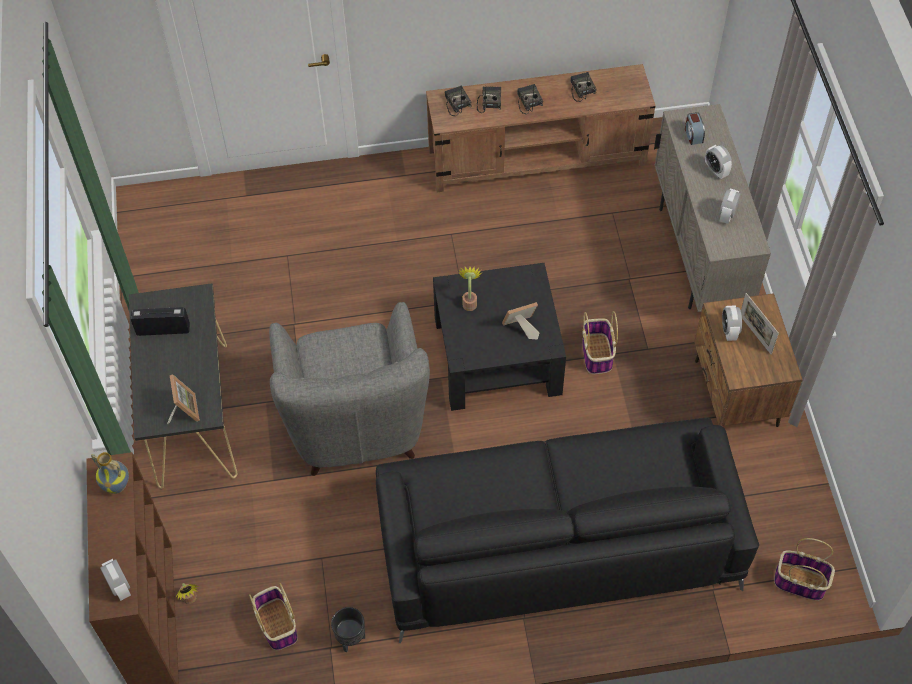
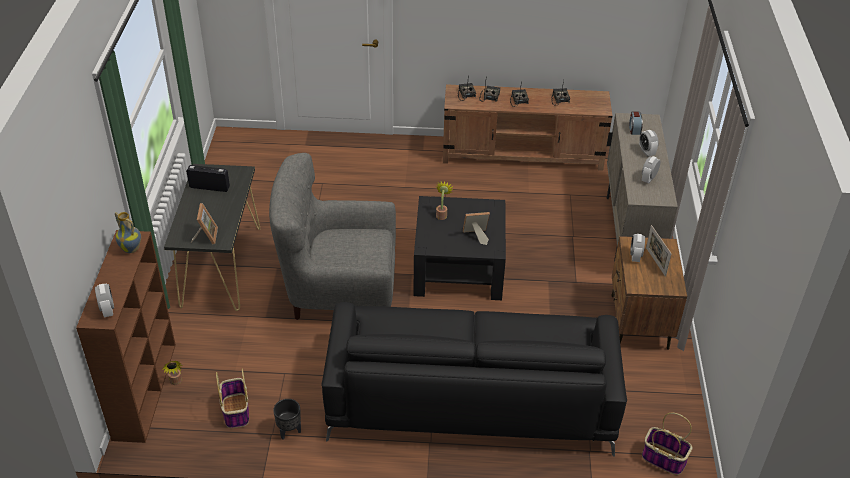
camera: 10 degrees right, 15 degrees down
grey armchair [269,302,430,476] -> grey armchair turned 90 degrees clockwise [269,153,396,320]
basket [582,311,618,374] -> none

